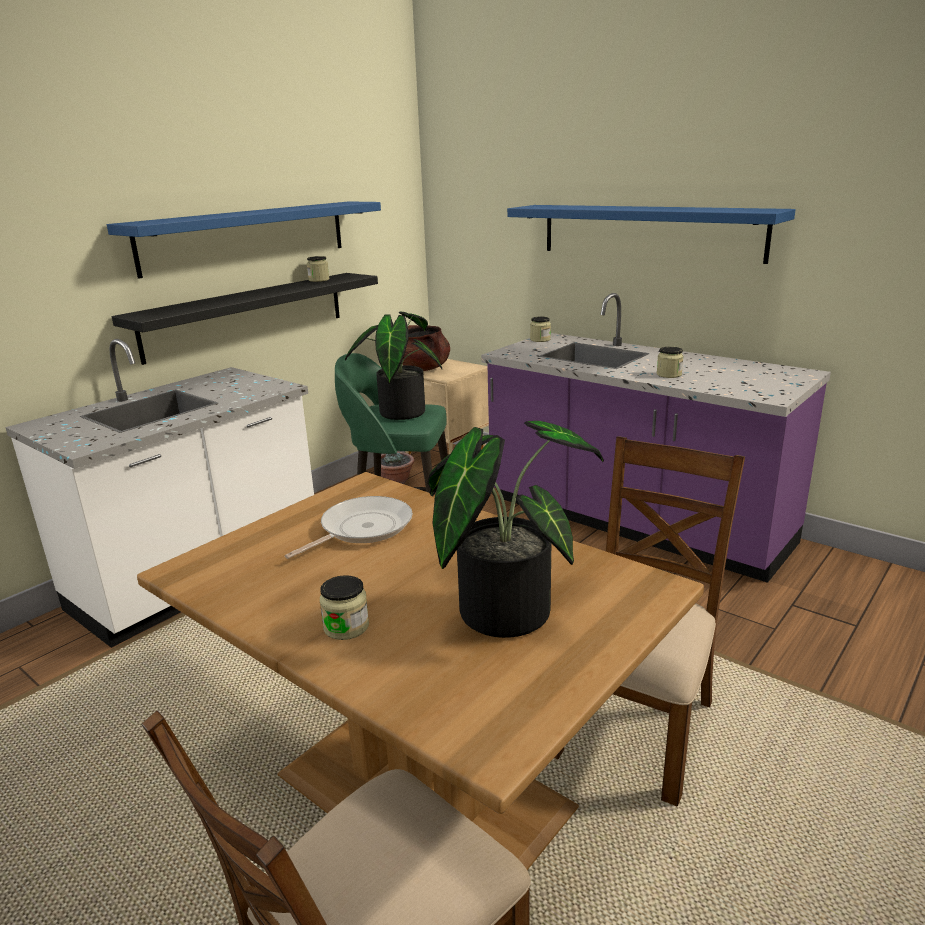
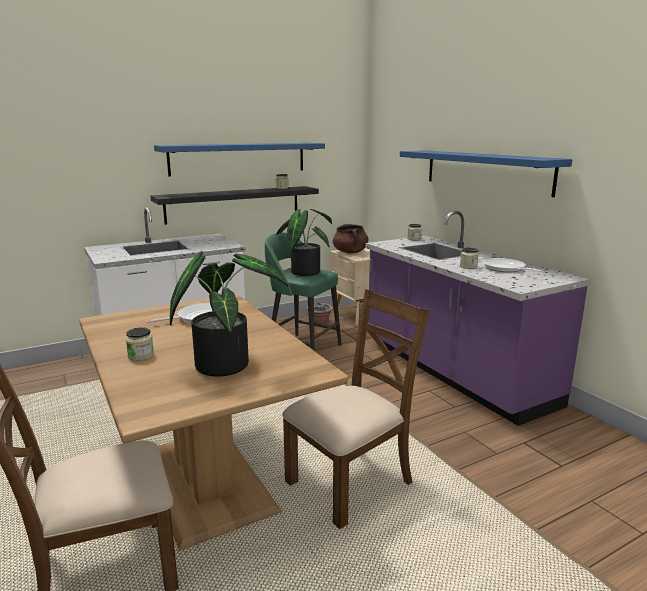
camera: 20 degrees right, 5 degrees down
none -> frying pan [483,258,542,272]

